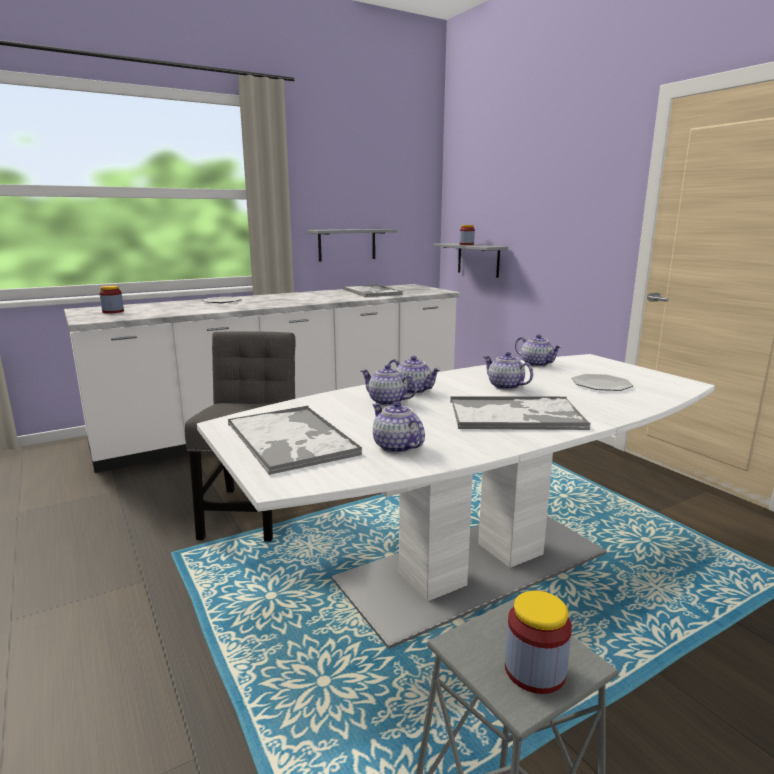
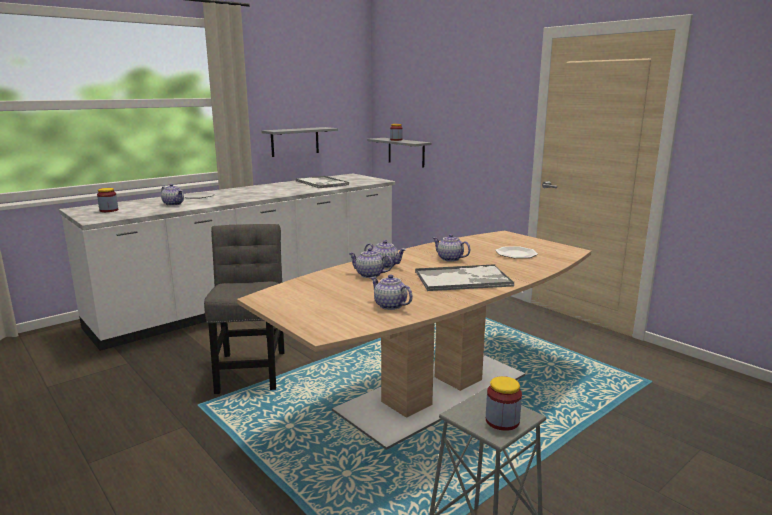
camera: 10 degrees left, 0 degrees up
white dining table [197,354,715,649] -> brown dining table [237,231,591,450]
tray [228,406,362,475] -> none
teapot [515,334,562,367] -> teapot moved to [161,184,184,206]

